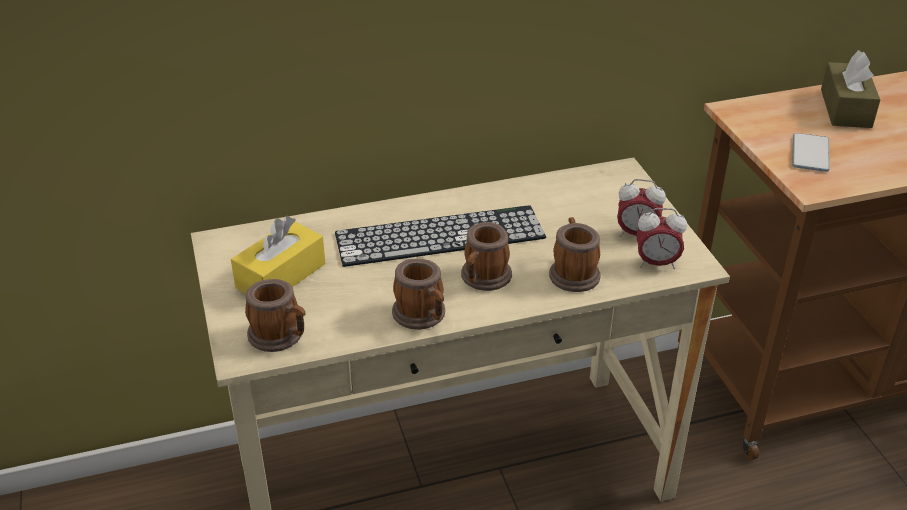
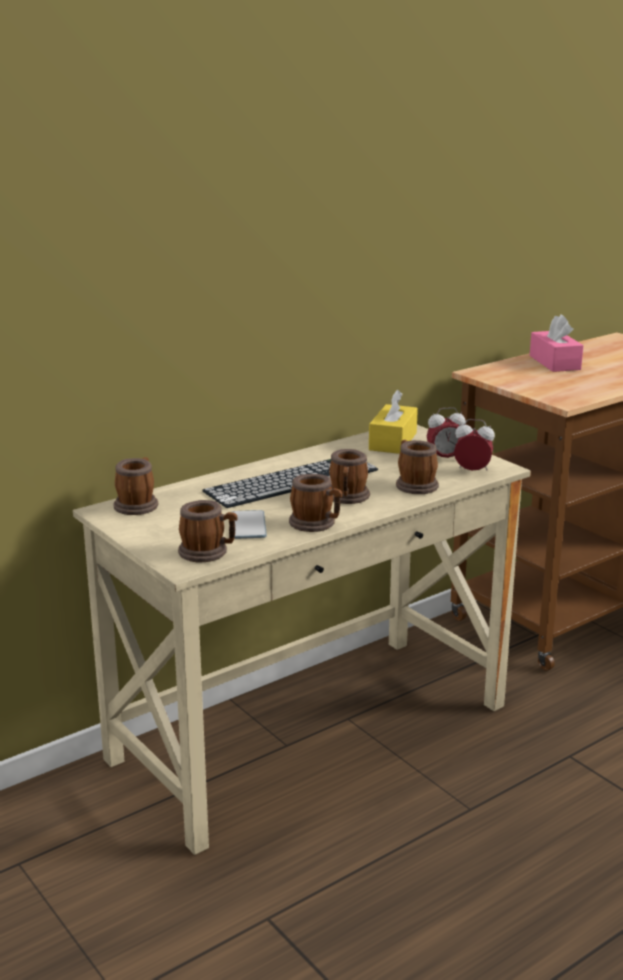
camera: 20 degrees left, 15 degrees down
yellow tissue box [231,216,325,294] -> yellow tissue box moved to [369,390,418,454]
alarm clock [636,208,687,269] -> alarm clock turned 150 degrees counterclockwise [454,419,495,470]
phone [792,133,830,172] -> phone moved to [232,510,267,539]
brown tissue box [821,50,880,128] -> pink tissue box [530,314,584,372]
none -> mug [113,457,158,515]

